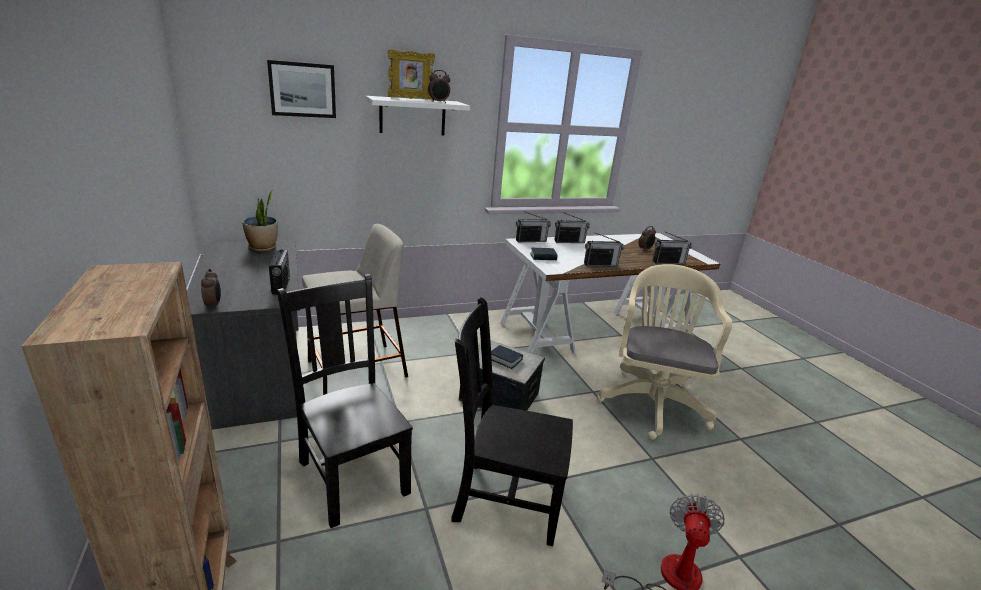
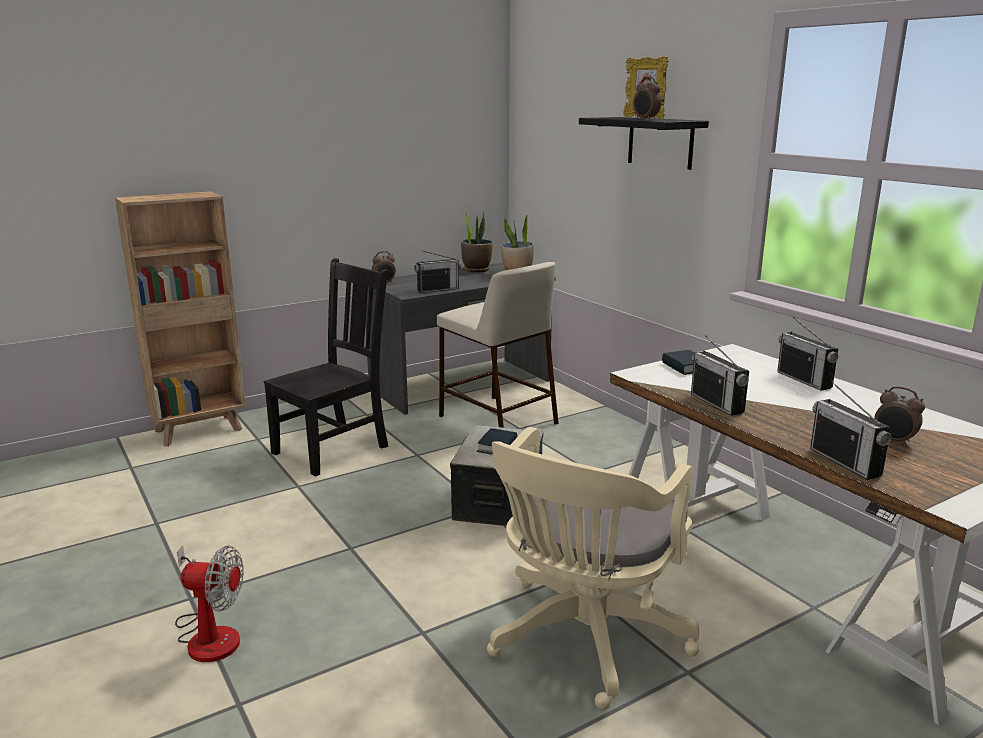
camera: 80 degrees right, 5 degrees down
picture [267,60,336,118] -> none
white shelf [366,96,470,135] -> black shelf [579,117,709,170]
black chair [451,297,573,546] -> none
radio [516,211,551,242] -> none
beige office chair [597,264,732,440] -> beige office chair turned 120 degrees clockwise [487,427,699,710]
none -> potted plant [461,209,493,272]

